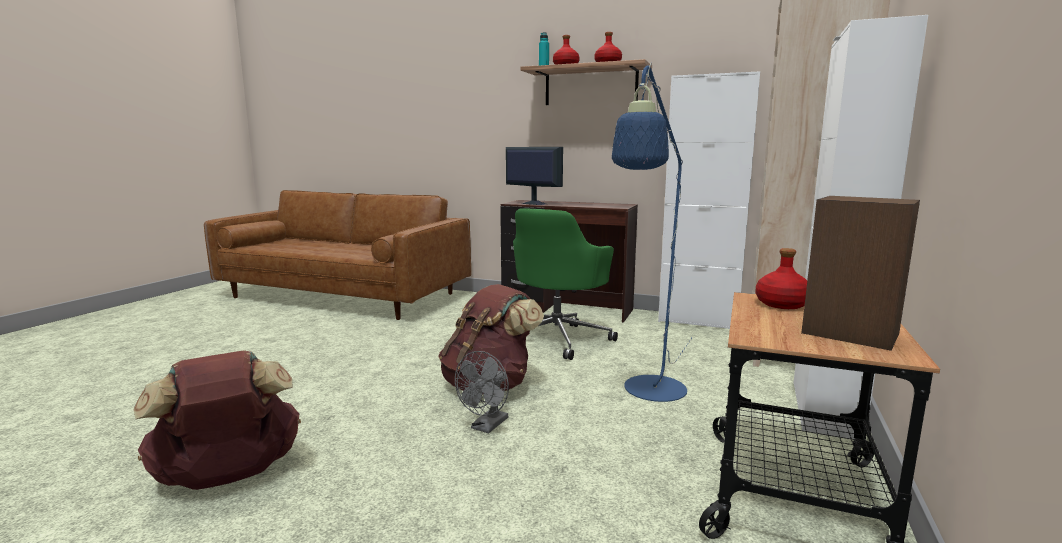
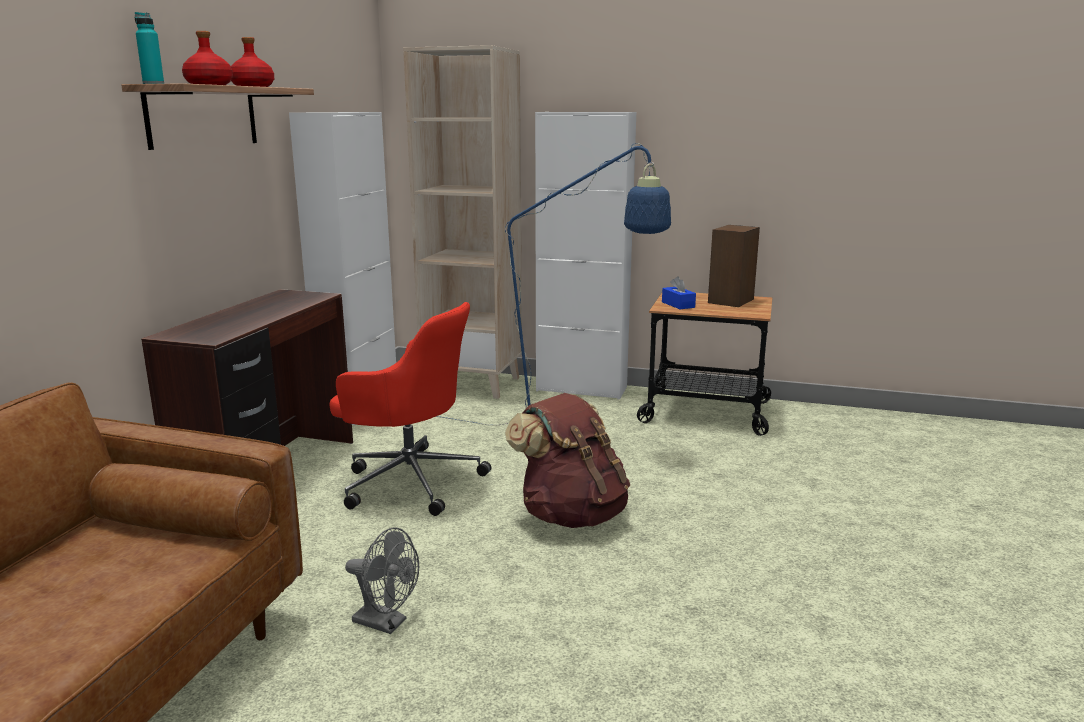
camera: 95 degrees left, 5 degrees up
brown backpack [134,350,301,490] -> none
grey fan [455,351,509,433] -> grey fan moved to [345,527,419,634]
monitor [506,147,563,205] -> none
green office chair [513,208,618,360] -> red office chair [330,302,491,516]
red bottle [755,248,807,309] -> blue tissue box [662,276,696,309]

